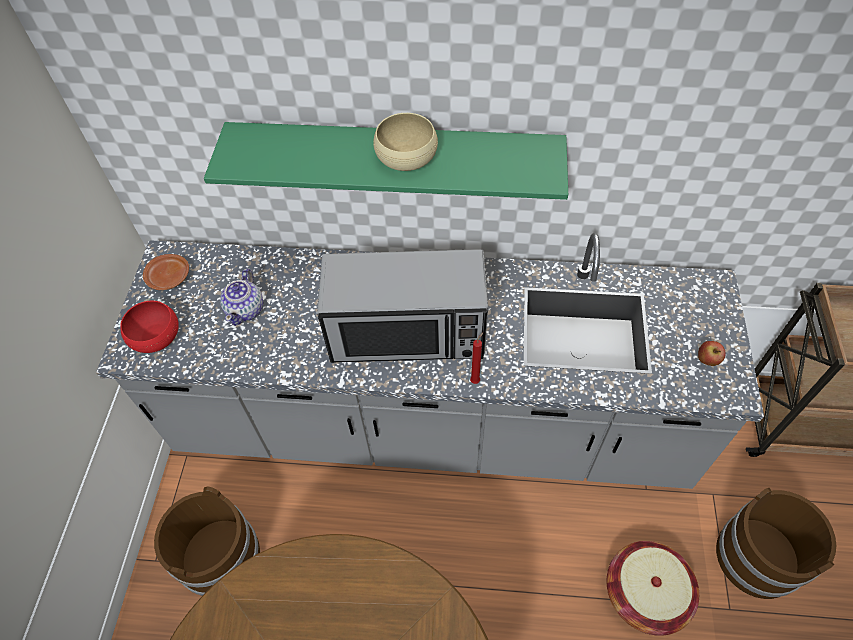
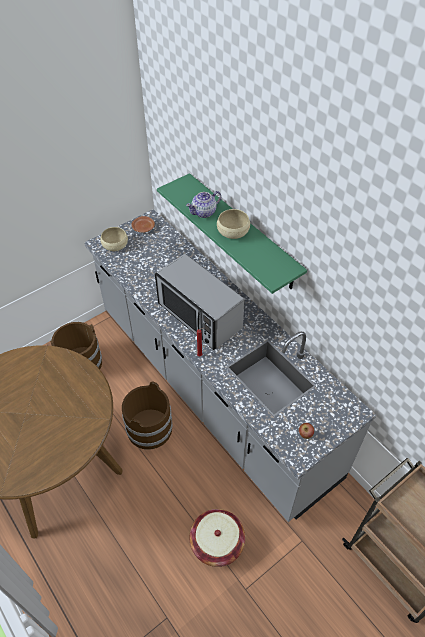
camera: 45 degrees right, 5 degrees down
red bowl [120,301,179,353] -> beige bowl [100,227,128,251]
teapot [220,269,263,326] -> teapot moved to [186,191,221,218]
brown bucket [716,488,836,599] -> brown bucket moved to [122,381,173,450]

